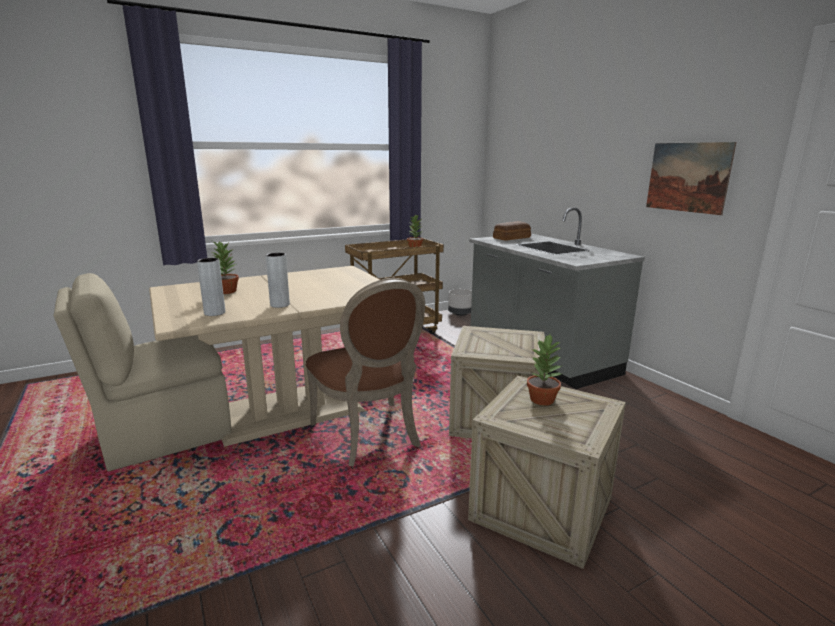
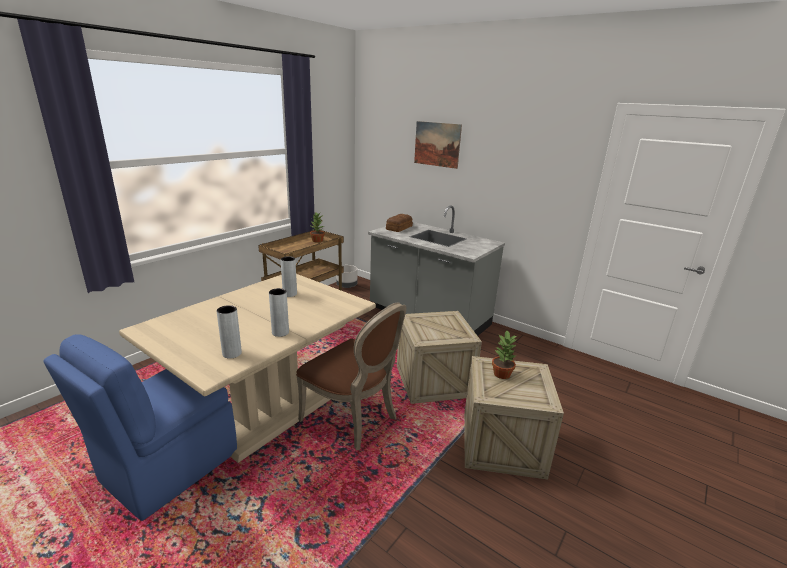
camera: 25 degrees left, 5 degrees up
beige chair [54,273,231,471] -> blue chair [44,334,237,521]
potted plant [212,241,239,294] -> none
picture [646,142,736,215] -> picture moved to [414,121,462,169]
none -> grey vase [281,256,297,297]

